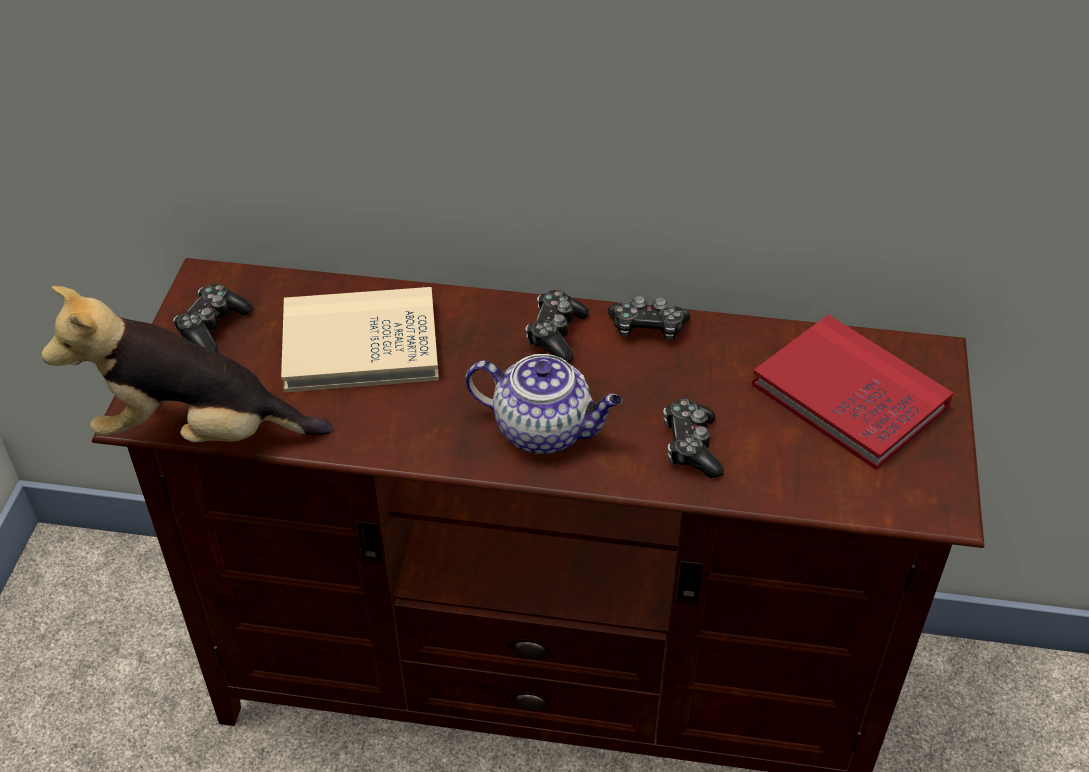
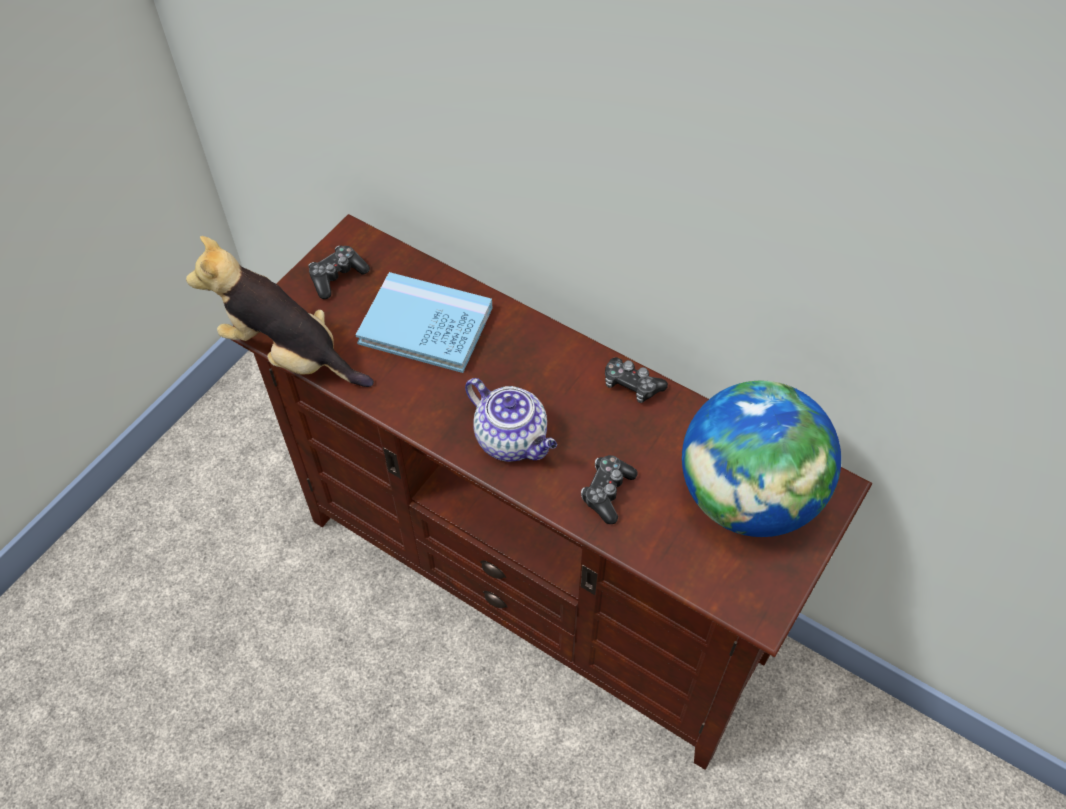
camera: 25 degrees right, 10 degrees up
beige book [281,287,439,392] -> blue book [356,272,493,373]
game controller [525,290,589,362] -> none
red book [751,314,953,470] -> globe [682,381,841,537]

